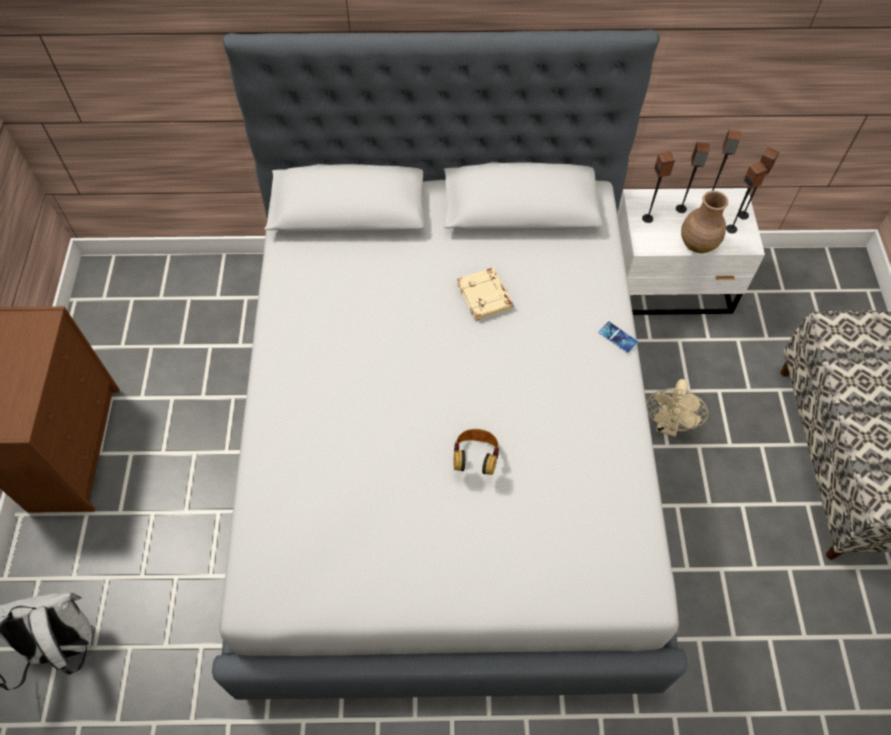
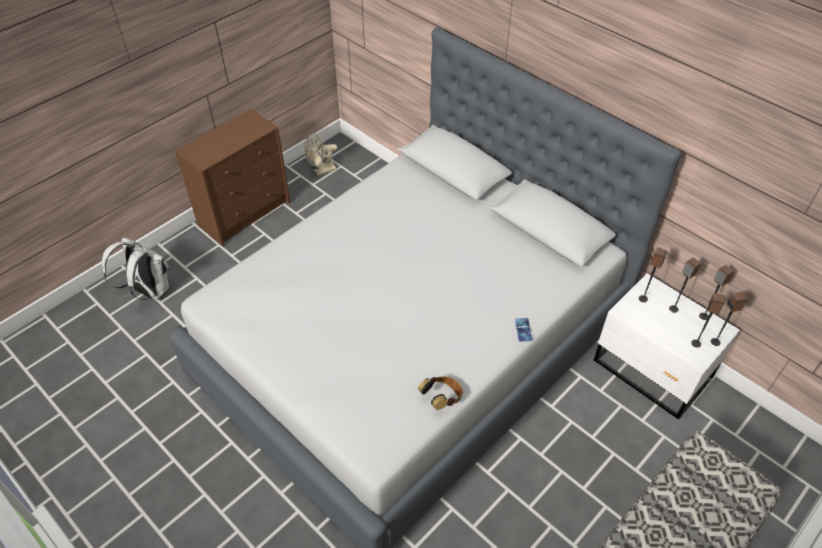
camera: 45 degrees right, 10 degrees down
headphones [453,429,499,475] -> headphones moved to [418,376,463,410]
beige book [457,268,513,321] -> none
beige fan [646,379,708,437] -> beige fan moved to [304,132,337,176]
brown vase [681,191,728,253] -> none

